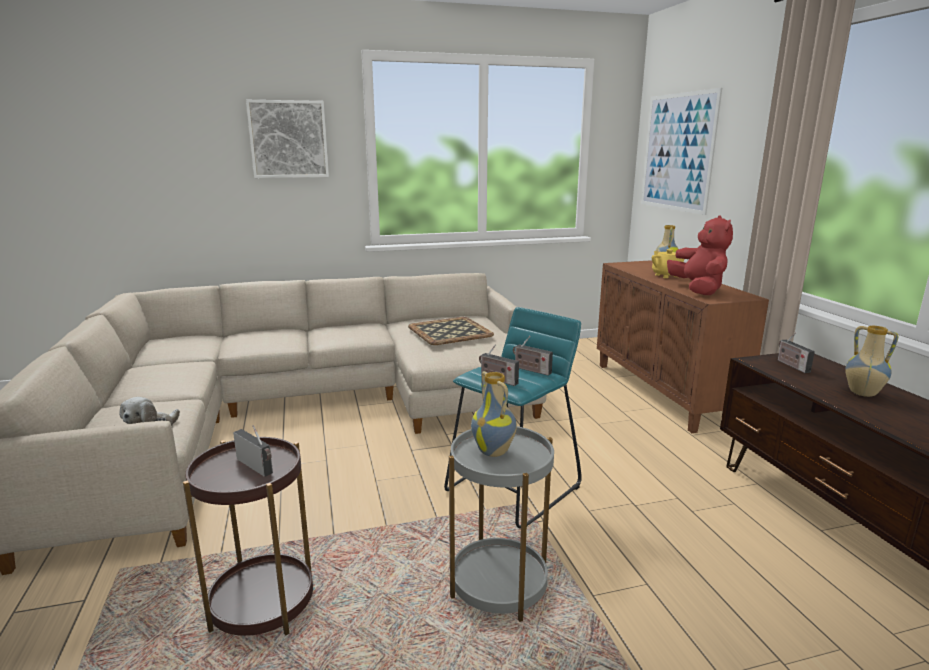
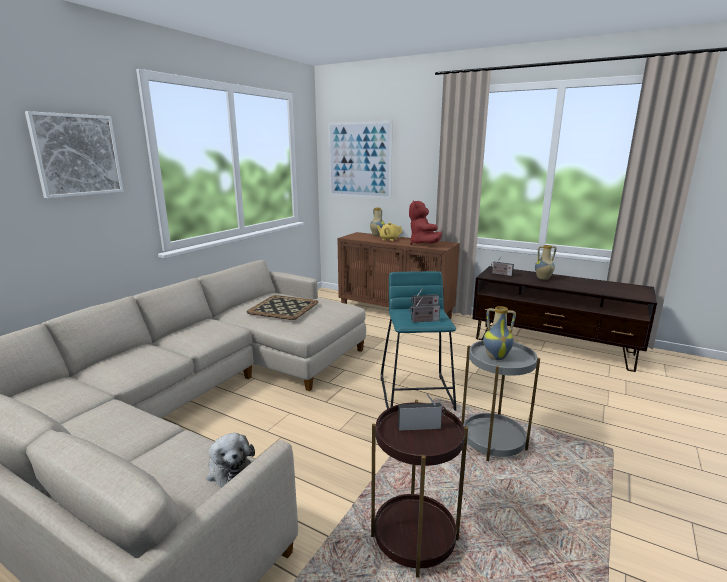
camera: 45 degrees left, 0 degrees up
red plush toy [667,215,733,295] -> red plush toy turned 135 degrees counterclockwise [409,200,442,245]

